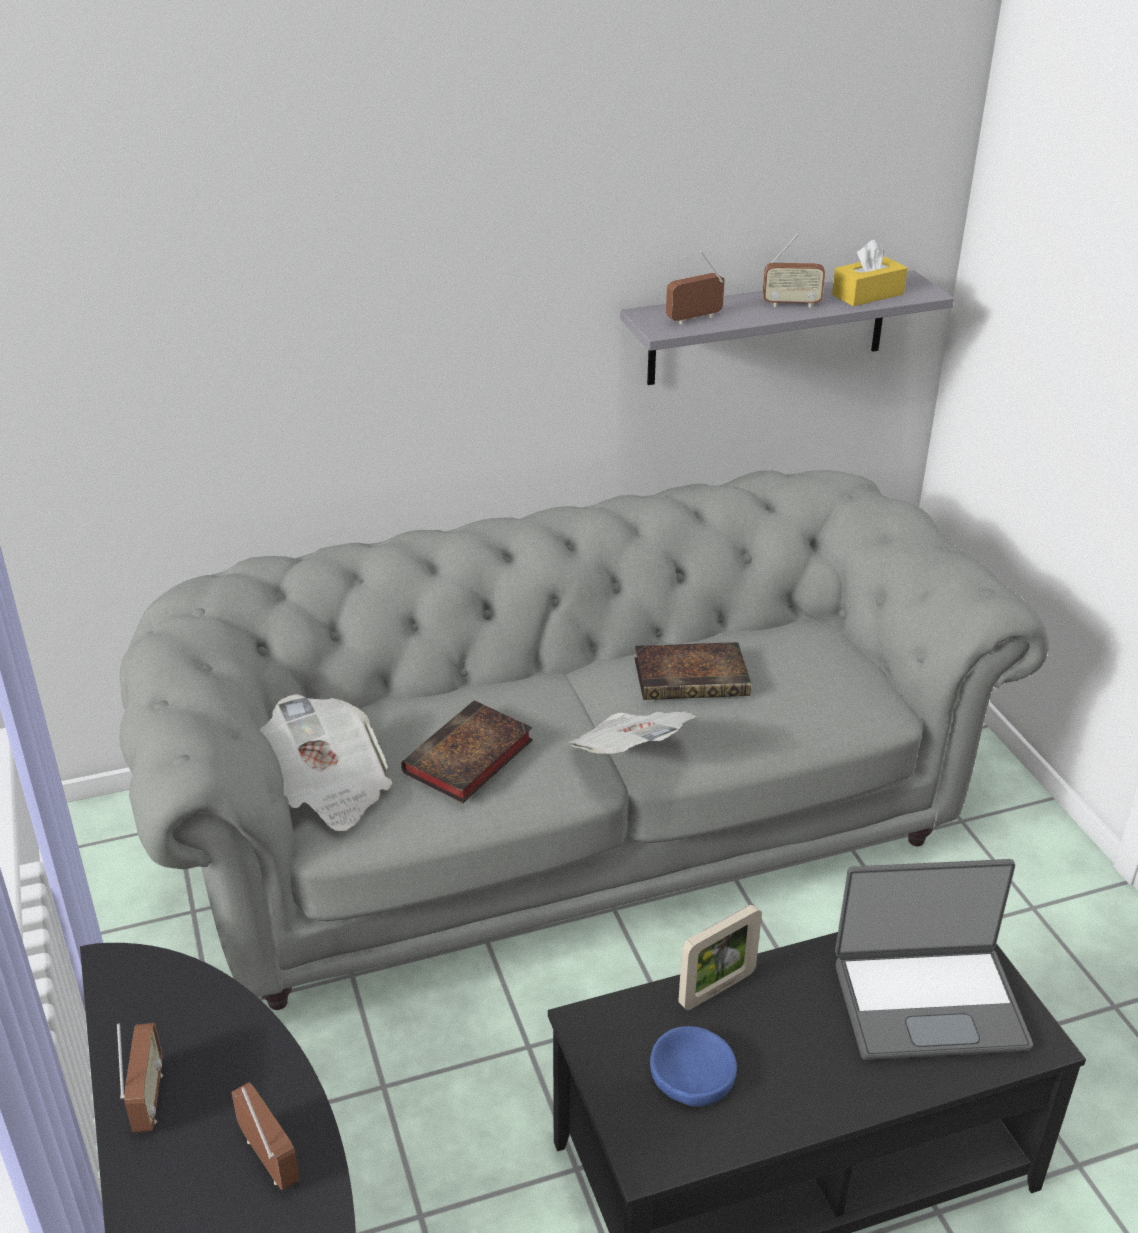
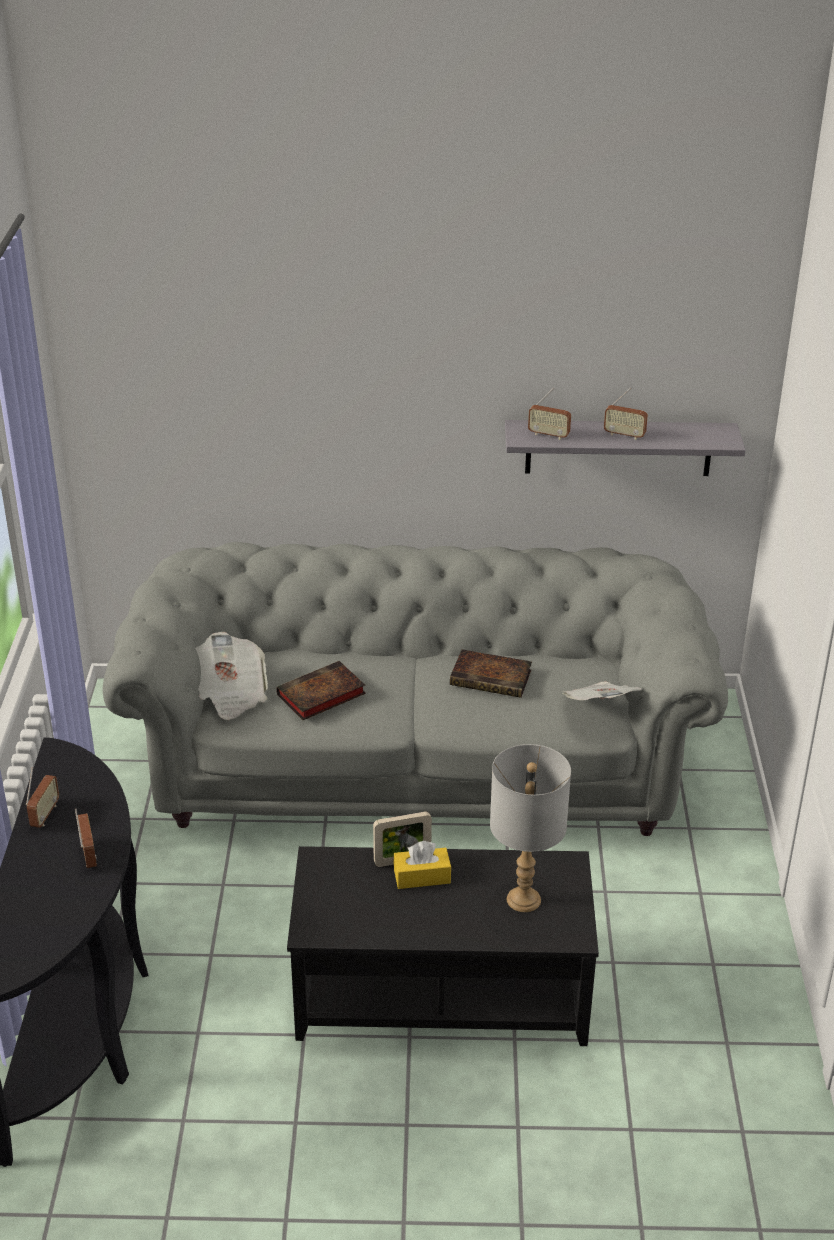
camera: 20 degrees right, 0 degrees up
newspaper [567,711,696,754] -> newspaper moved to [563,681,642,700]
blue bowl [650,1026,737,1107] -> none
radio [666,251,725,324] -> radio turned 150 degrees counterclockwise [528,388,571,440]
yellow tissue box [832,240,908,306] -> yellow tissue box moved to [393,841,451,889]
laptop [835,859,1033,1060] -> grey table lamp [490,744,571,912]

